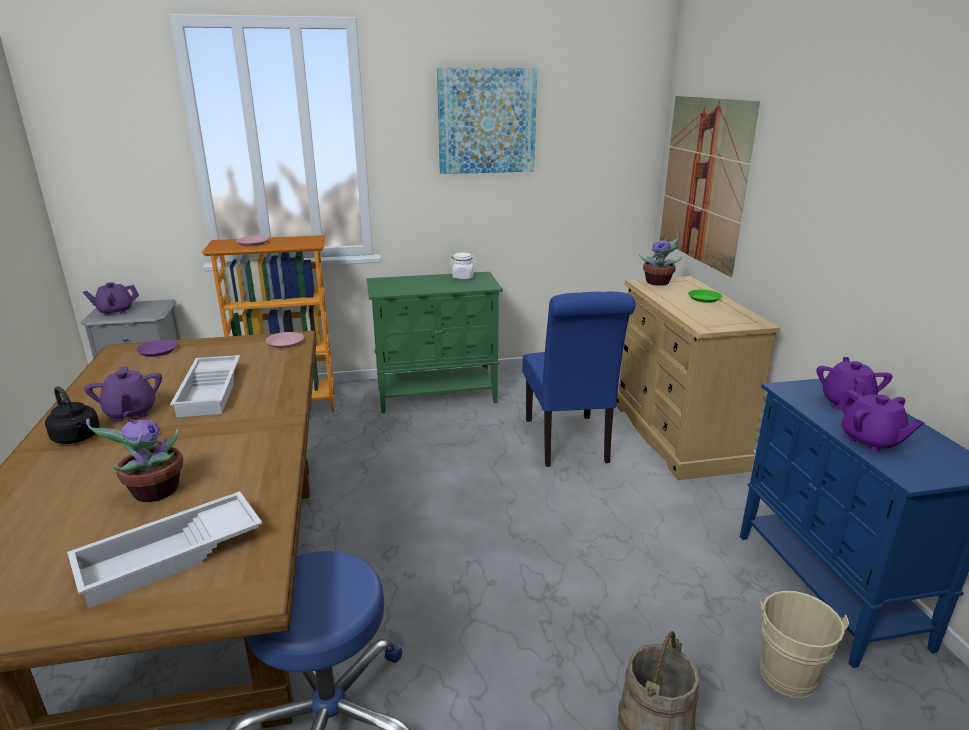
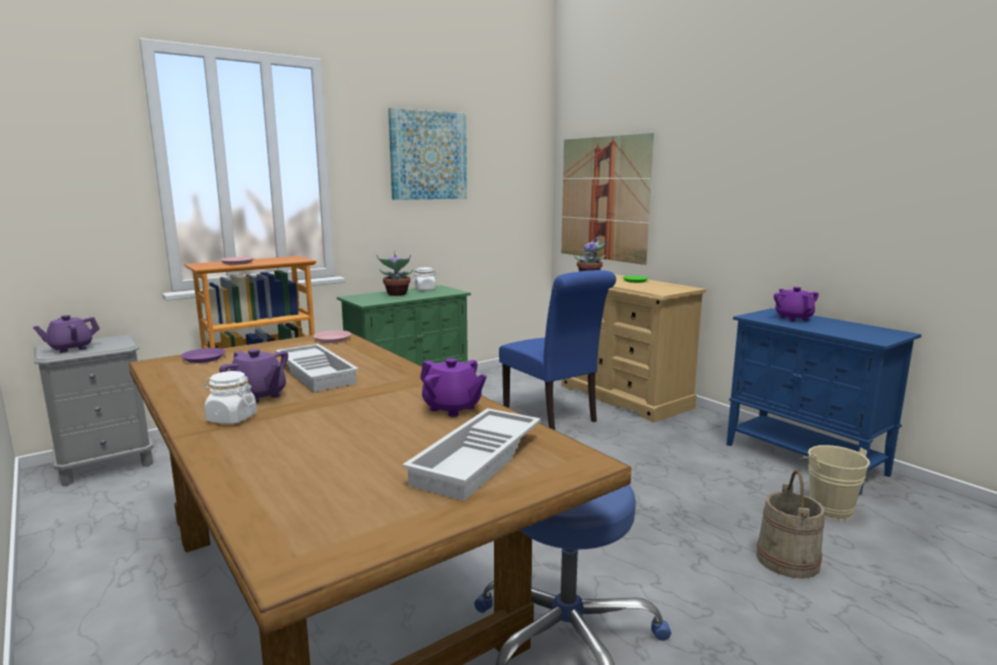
camera: 25 degrees left, 10 degrees down
black kettle [45,386,100,444] -> white jar [204,371,257,424]
potted plant [86,411,183,502] -> potted plant moved to [376,250,414,296]
purple teapot [838,389,924,453] -> purple teapot moved to [420,358,487,417]

